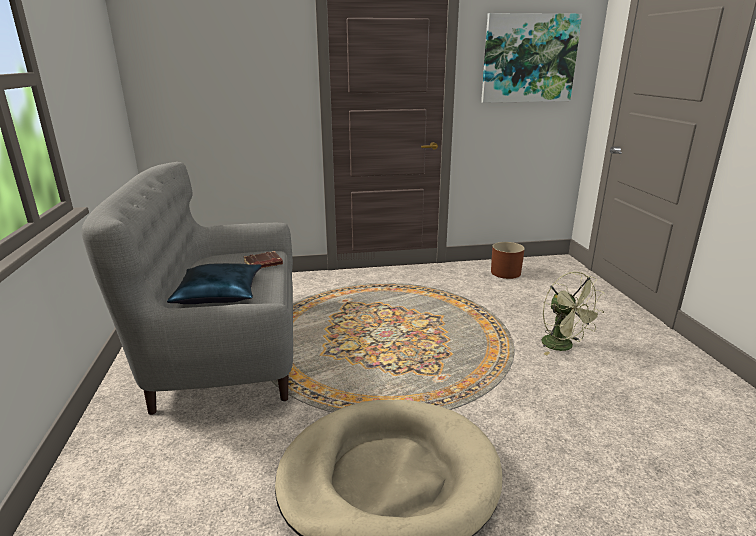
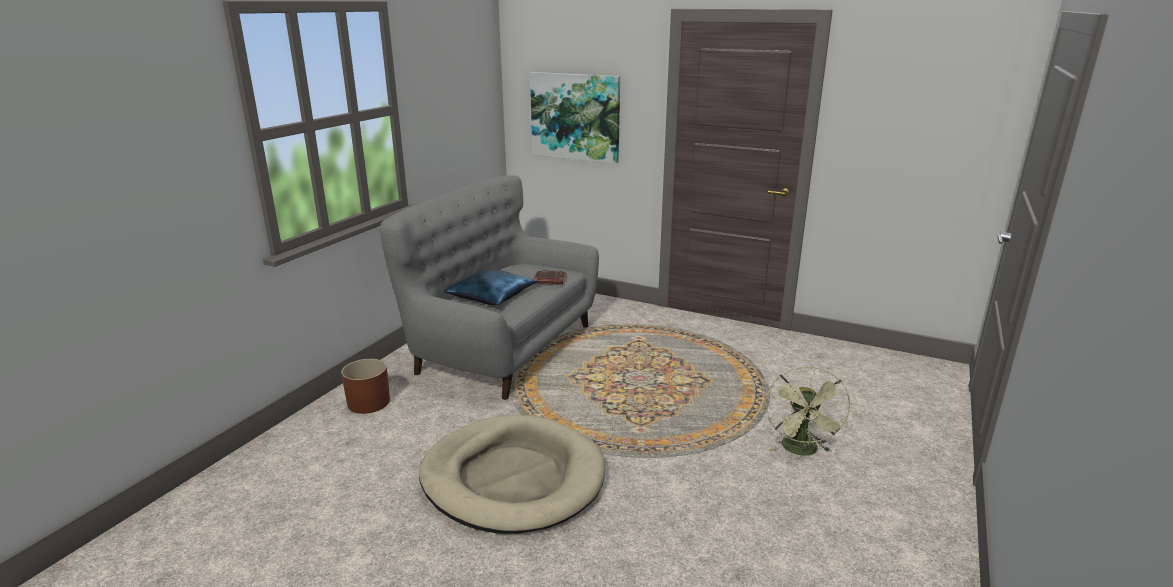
camera: 35 degrees right, 0 degrees up
picture [481,13,582,103] -> picture moved to [530,72,620,164]
brown planter [491,242,525,279] -> brown planter moved to [341,359,390,414]

